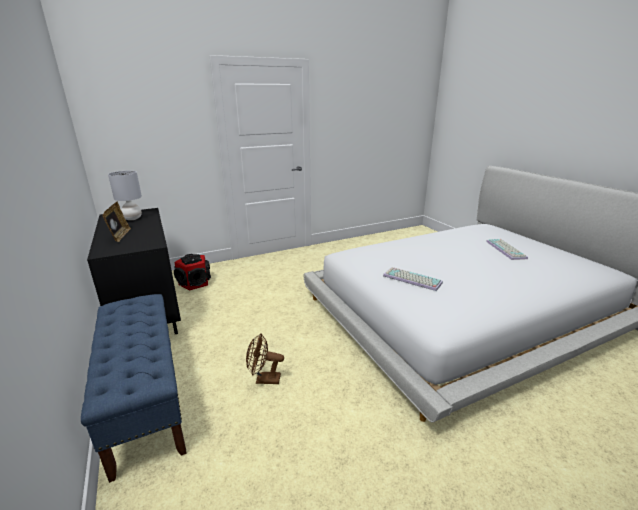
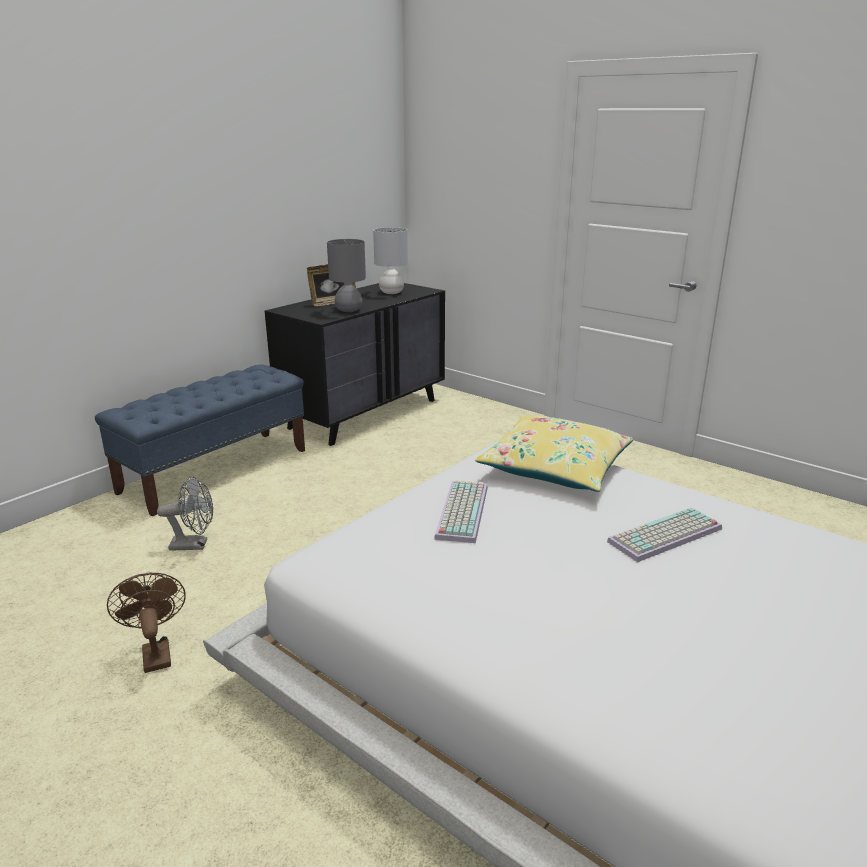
camera: 65 degrees right, 0 degrees up
speaker [174,254,211,290] -> none
brown fan [246,334,284,384] -> brown fan moved to [107,573,186,673]
keyboard [486,239,528,260] -> keyboard moved to [607,508,722,562]
none -> grey fan [157,476,213,551]
none -> grey table lamp [327,239,366,312]
none -> yellow pillow [475,415,633,492]

